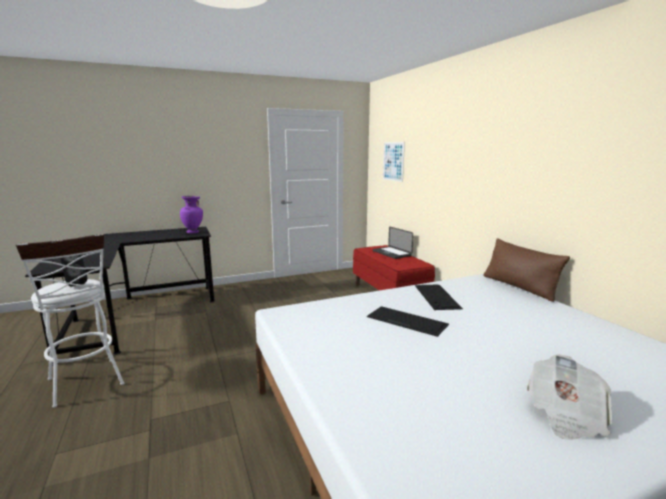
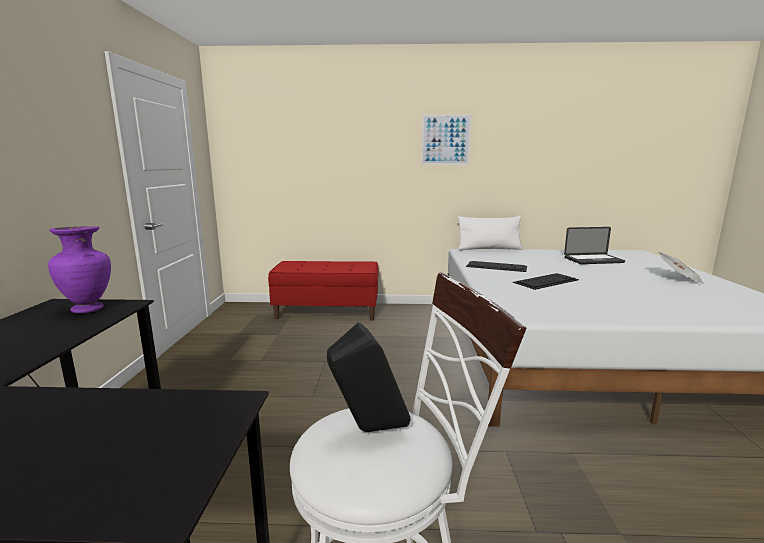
camera: 65 degrees left, 0 degrees up
laptop [373,227,413,259] -> laptop moved to [564,227,625,264]
picture [383,142,405,182] -> picture moved to [421,115,471,165]
brown pillow [483,238,570,302] -> white pillow [458,216,523,250]

